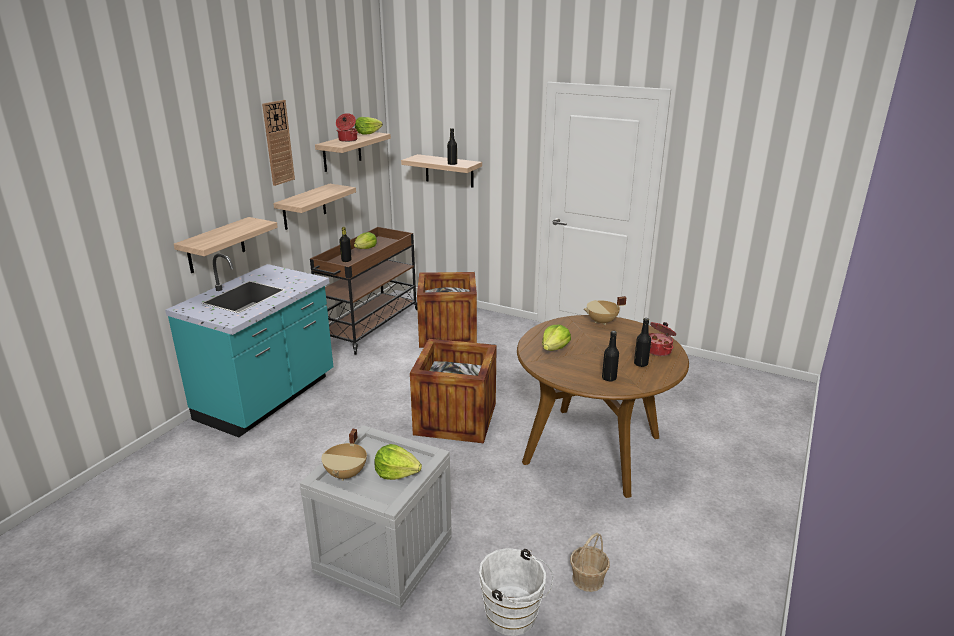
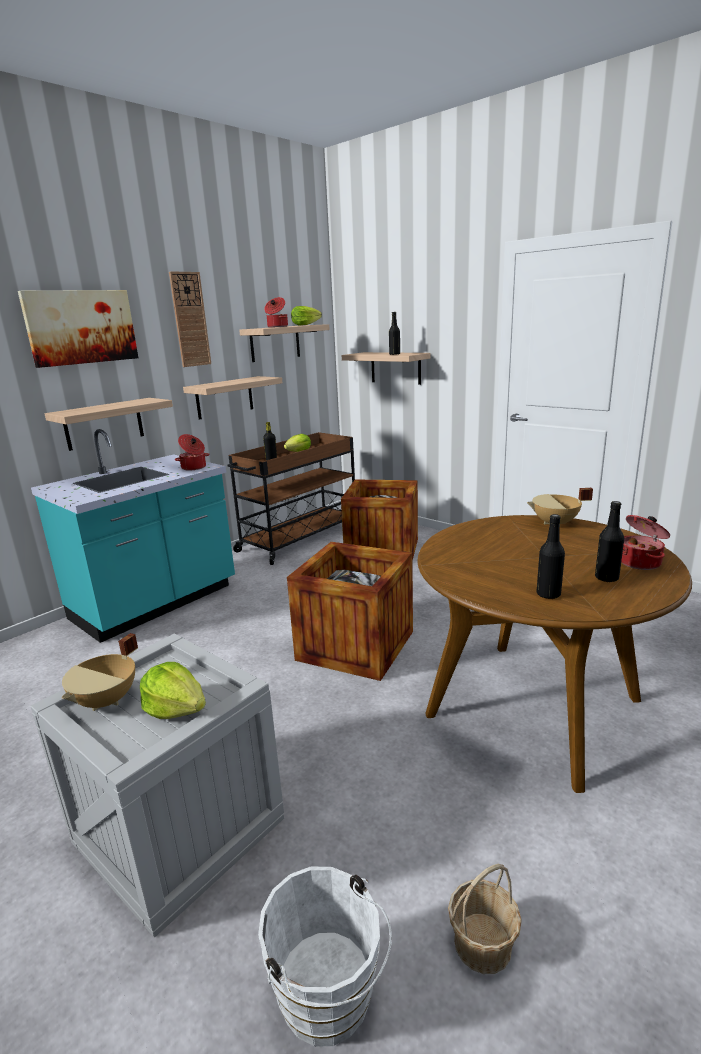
camera: 15 degrees right, 5 degrees down
lettuce [542,325,571,351] -> none
none -> picture [18,290,138,368]
none -> cooking pot [175,434,210,470]

